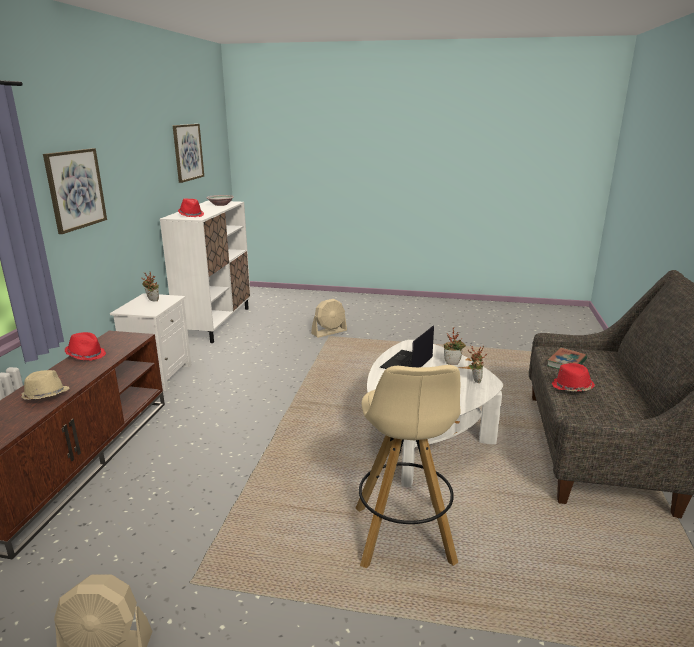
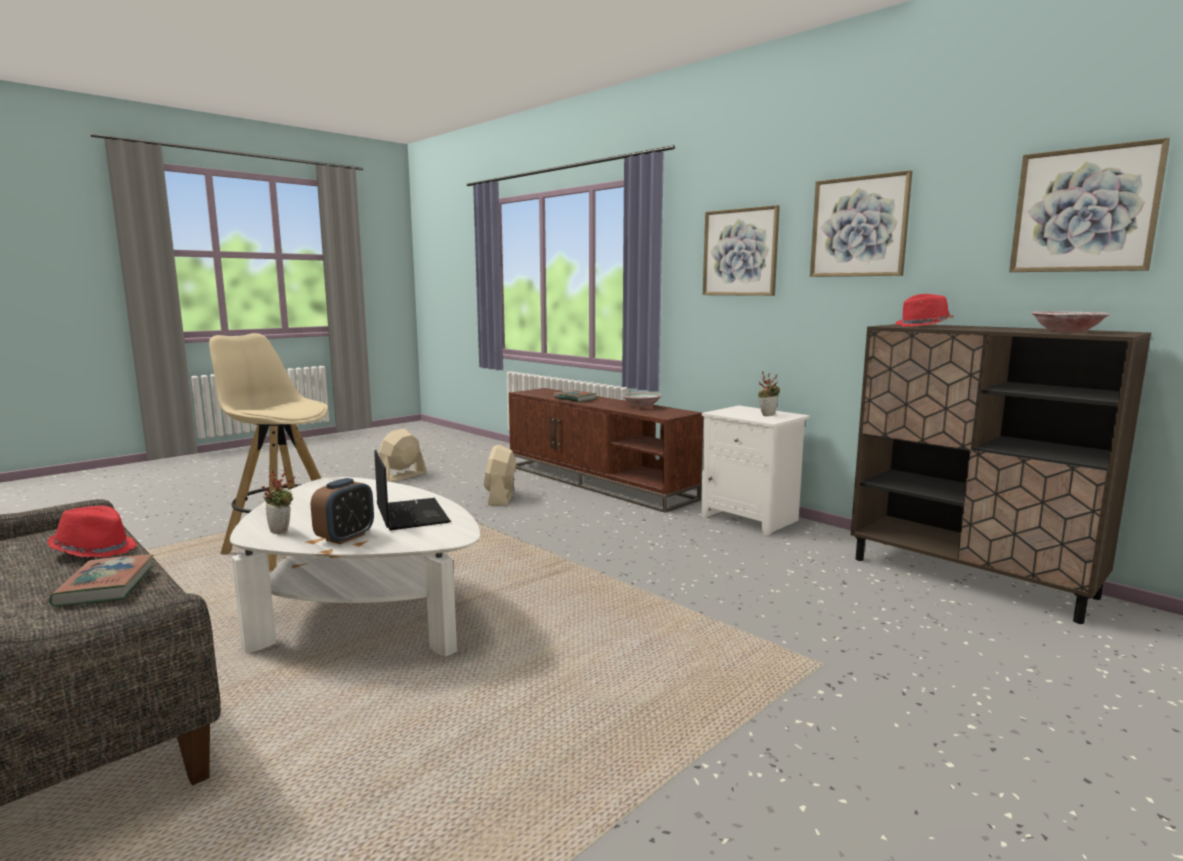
camera: 125 degrees right, 10 degrees down
beige hat [21,370,69,400] -> book [554,390,597,402]
red hat [65,332,106,361] -> bowl [622,392,662,408]
white cabinet [160,201,251,343] -> brown cabinet [851,324,1151,624]
beige fan [311,299,347,338] -> beige fan moved to [484,445,516,505]
potted plant [444,327,466,365] -> alarm clock [311,478,374,544]
none -> picture [810,170,912,277]

